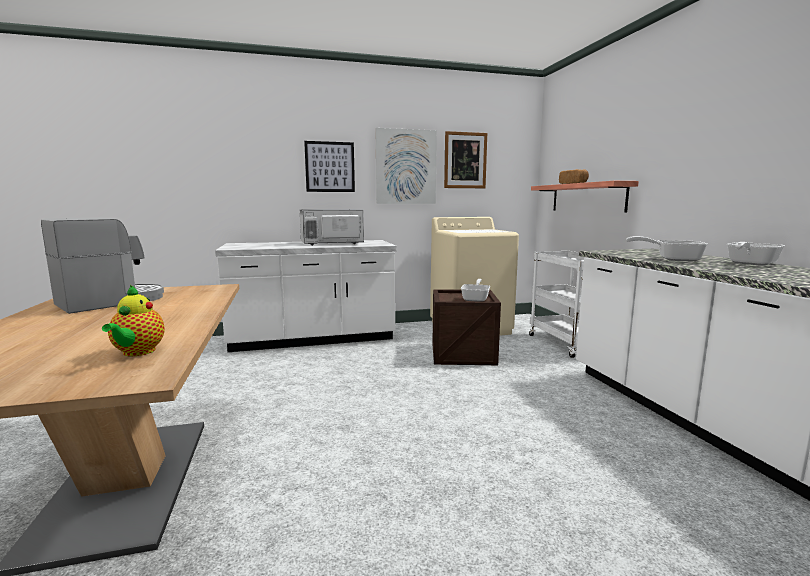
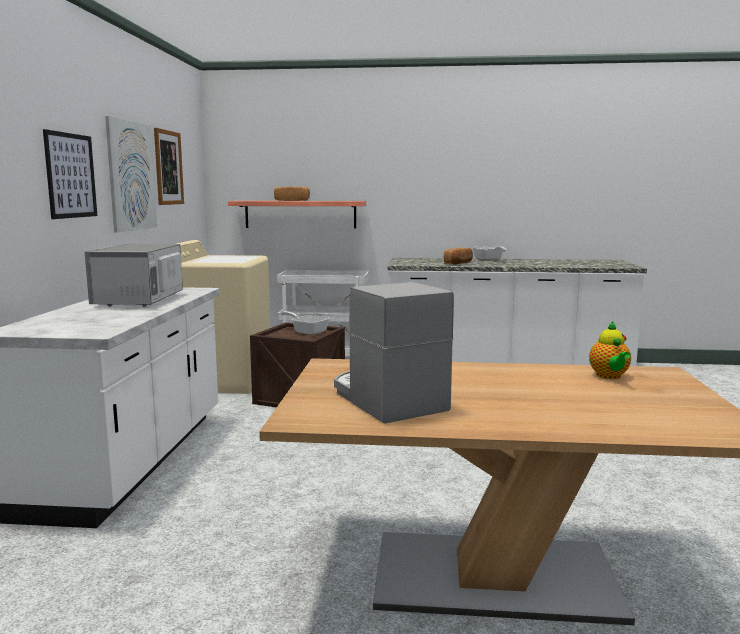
camera: 70 degrees left, 0 degrees up
teapot [102,285,165,356] -> teapot turned 75 degrees clockwise [589,321,631,379]
frying pan [626,236,707,261] -> bread [444,248,473,265]

